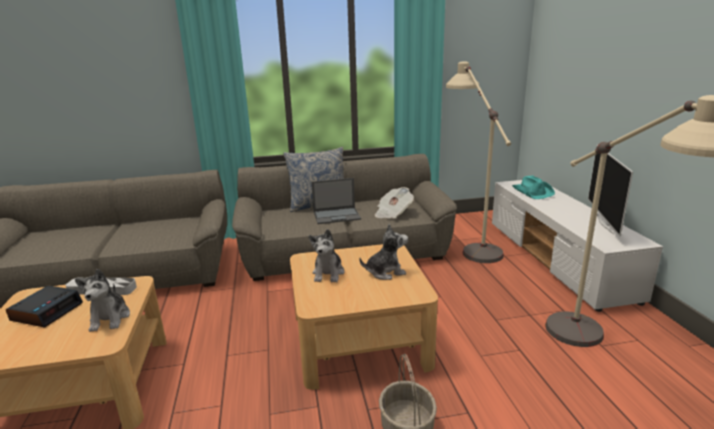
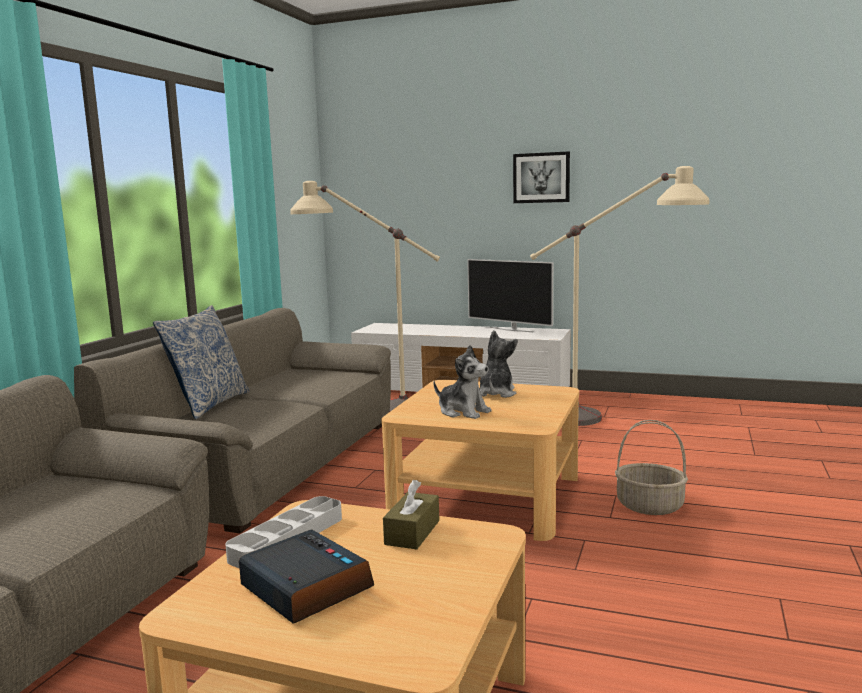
camera: 60 degrees left, 10 degrees down
plush toy [75,269,130,332] -> brown tissue box [383,480,439,550]
laptop [312,178,361,224] -> none
newspaper [374,187,414,219] -> none
turquoise hat [512,176,555,199] -> none
none -> picture [513,151,570,203]

